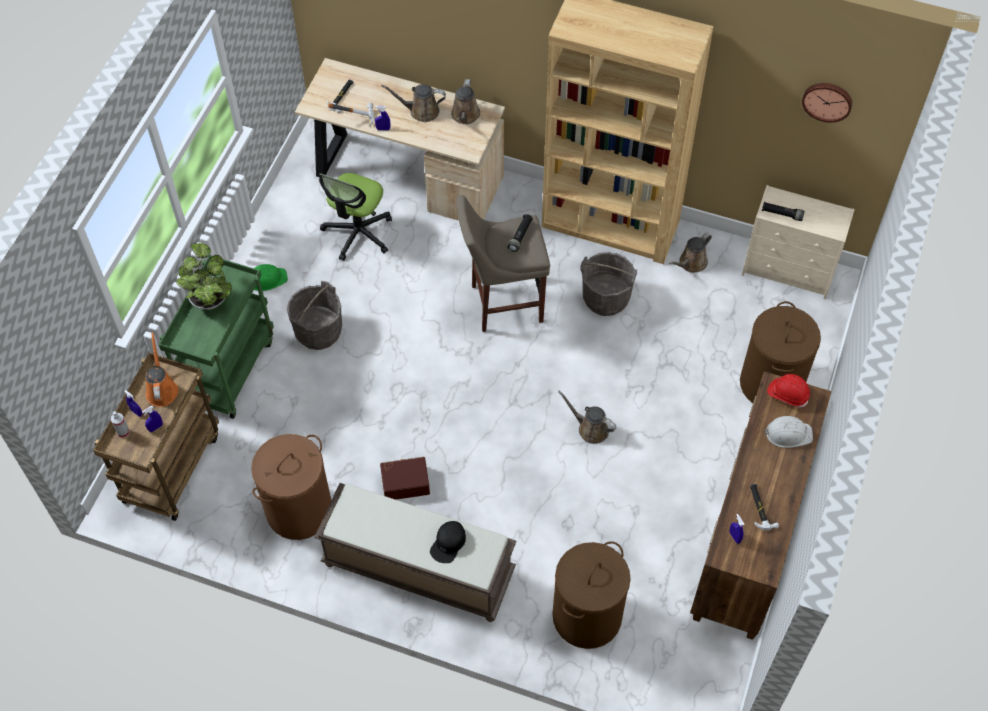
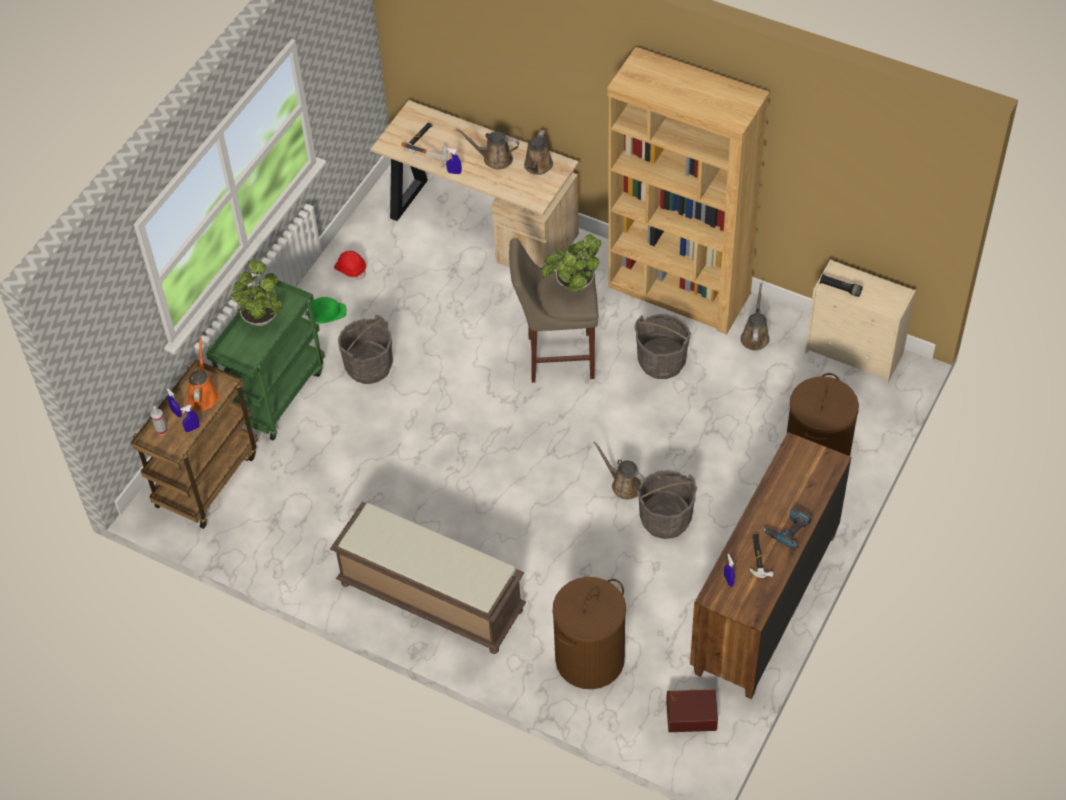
camera: 10 degrees right, 5 degrees down
brown laundry basket [251,434,331,540] -> none
office chair [319,173,392,261] -> none
brown storage box [380,457,430,500] -> brown storage box moved to [666,689,718,732]
black cap [430,521,466,563] -> none
black flashlight [508,214,533,252] -> potted plant [541,234,601,292]
brown watering can [669,233,712,273] -> brown watering can turned 135 degrees clockwise [740,284,770,351]
white hard hat [764,416,813,448] -> none
red hard hat [767,374,810,407] -> red hard hat moved to [334,251,366,280]
wall clock [802,83,852,123] -> none
none -> grey bucket [636,470,697,539]
none -> power drill [763,507,811,550]

